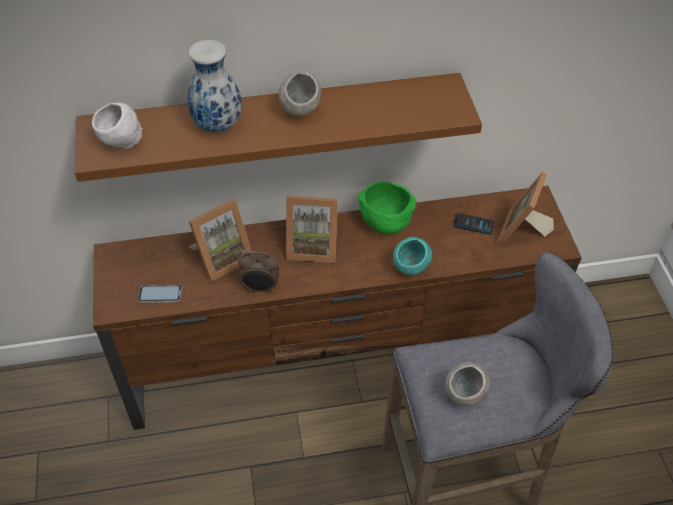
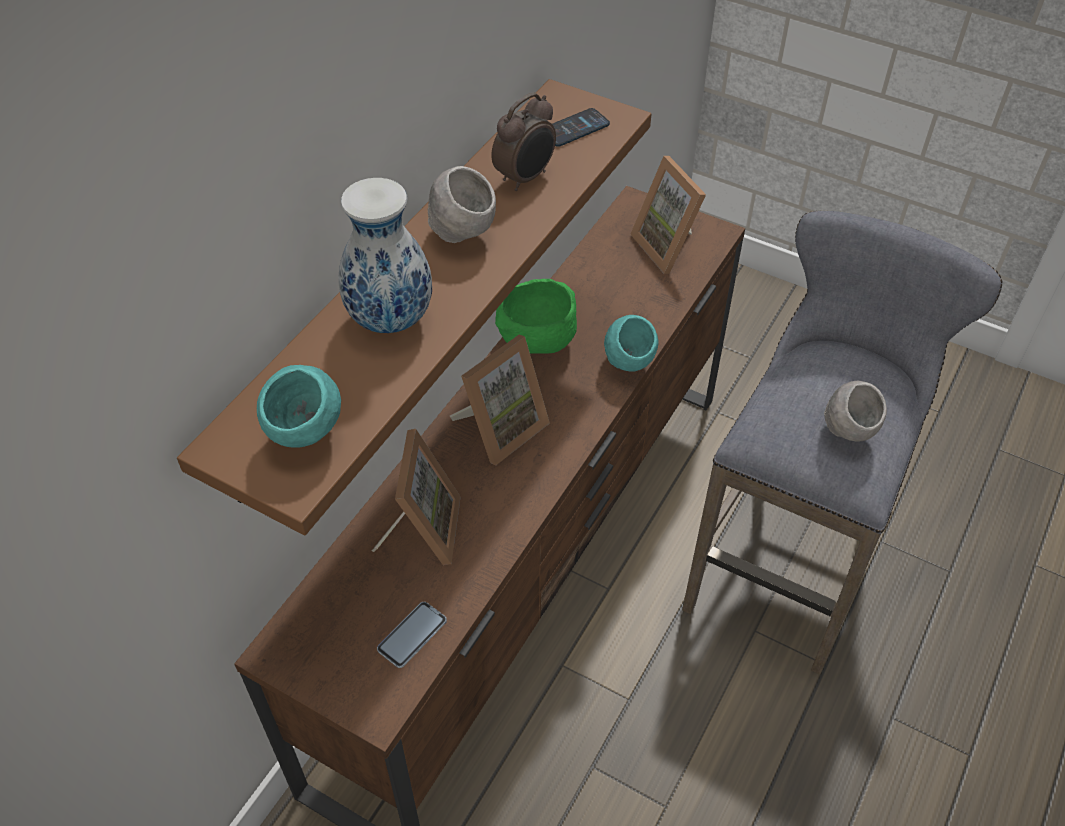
camera: 50 degrees left, 0 degrees up
white bowl [92,103,142,149] -> turquoise bowl [257,365,341,448]
alarm clock [238,251,279,293] -> alarm clock moved to [491,92,556,191]
phone [453,213,494,235] -> phone moved to [552,108,610,147]

